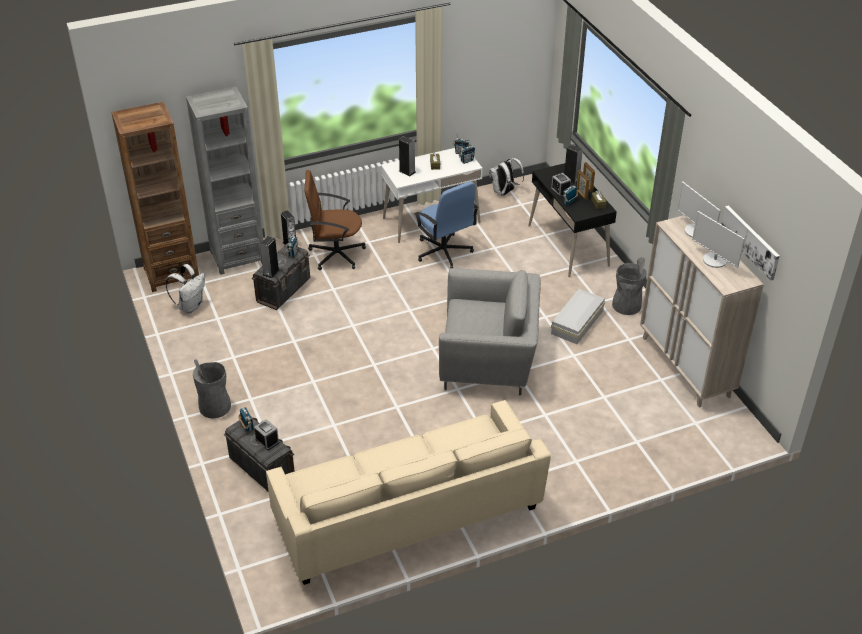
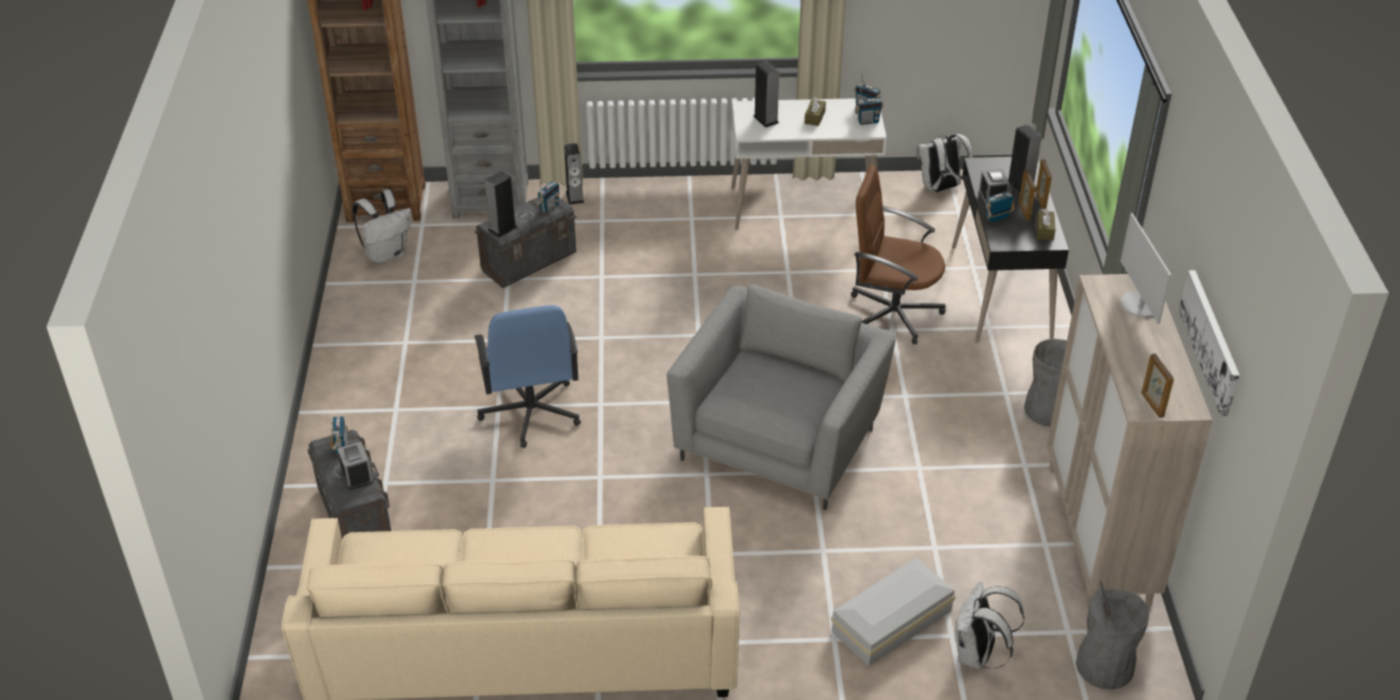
camera: 20 degrees right, 0 degrees up
grey trash can [193,359,231,418] -> grey trash can moved to [1076,582,1150,690]
brown office chair [305,170,366,270] -> brown office chair moved to [851,166,946,344]
blue office chair [414,182,478,268] -> blue office chair moved to [474,305,581,448]
grey armchair [439,268,541,395] -> grey armchair turned 90 degrees counterclockwise [667,284,895,510]
white storage box [551,289,605,344] -> white storage box moved to [831,557,956,666]
monitor [692,211,745,268] -> none
none -> white backpack [955,581,1025,669]
none -> picture frame [1141,354,1174,418]

